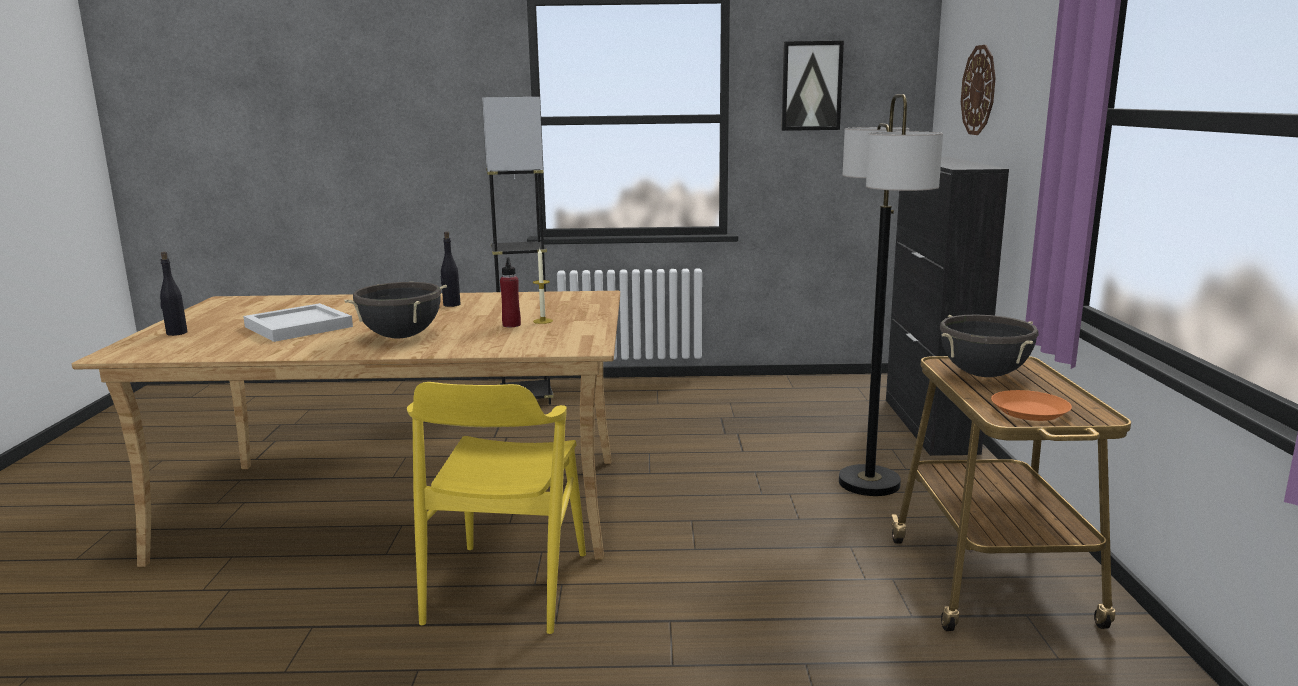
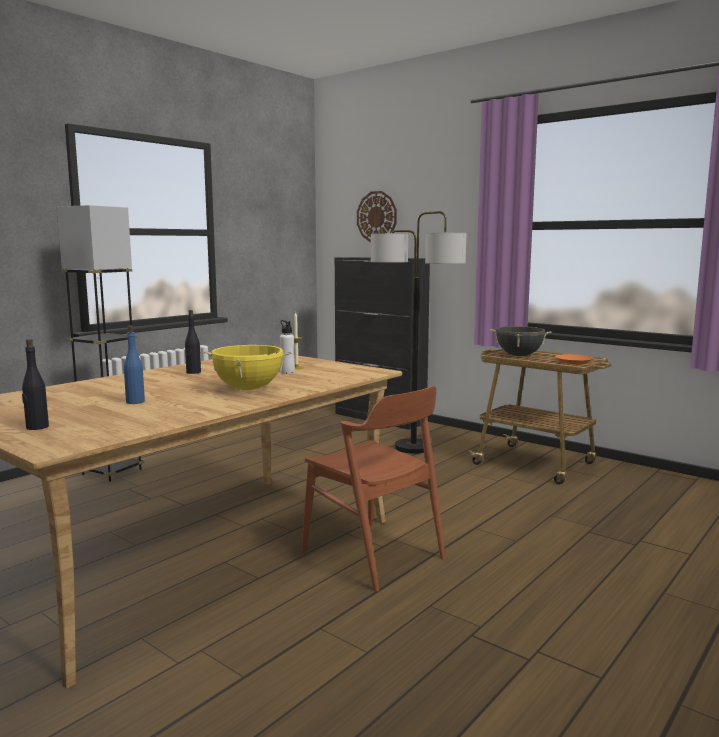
camera: 50 degrees left, 5 degrees down
white tray [243,303,353,342] -> blue bottle [124,326,145,404]
black cooking pot [344,282,447,338] -> yellow cooking pot [204,345,292,390]
yellow chair [407,382,586,634] -> brown chair [302,386,445,591]
red bottle [500,257,521,327] -> white bottle [280,320,295,374]
picture [781,41,844,131] -> none

